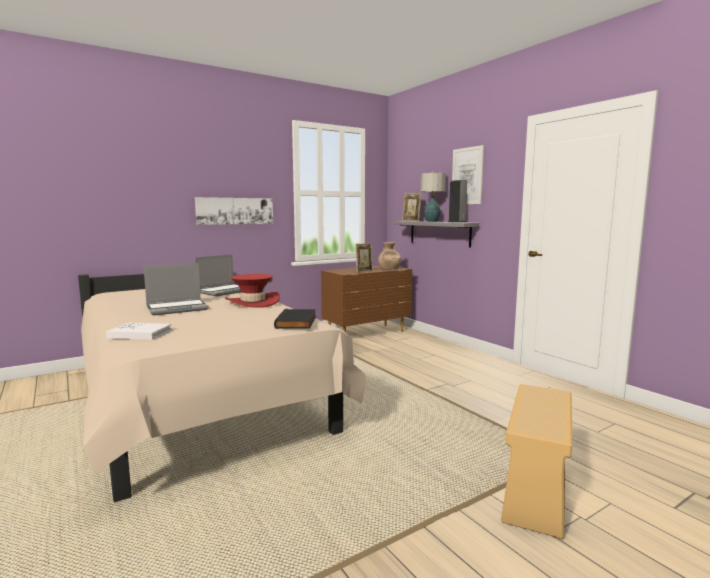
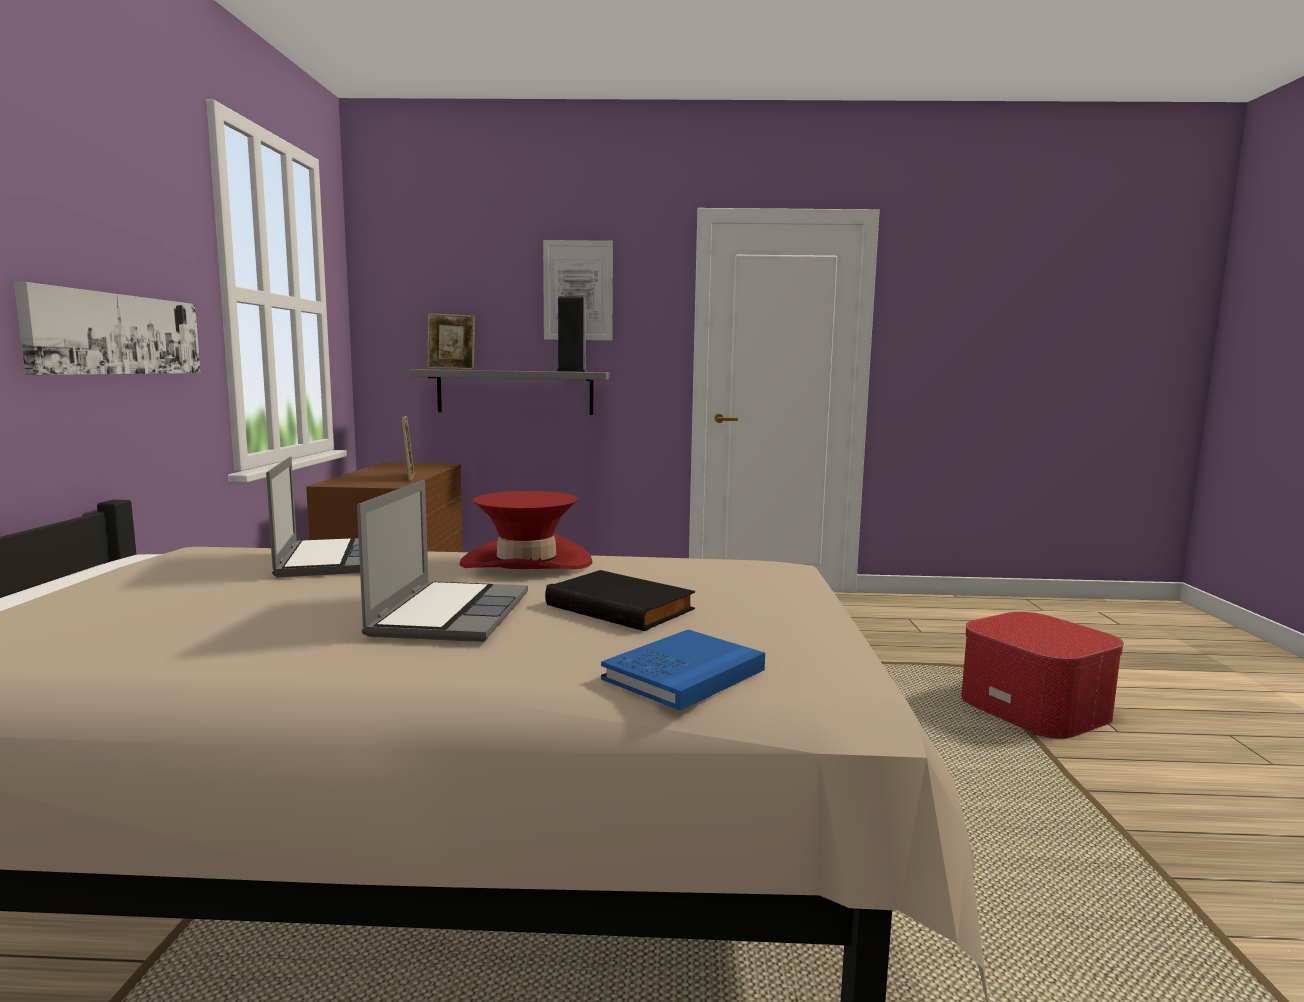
camera: 55 degrees left, 0 degrees up
white book [106,323,172,340] -> blue book [601,630,765,711]
black book [274,309,316,329] -> black book moved to [545,570,695,631]
brown vase [378,242,401,270] -> none
table lamp [420,172,446,222] -> none
beige storage box [501,384,573,539] -> ottoman [961,612,1124,739]

